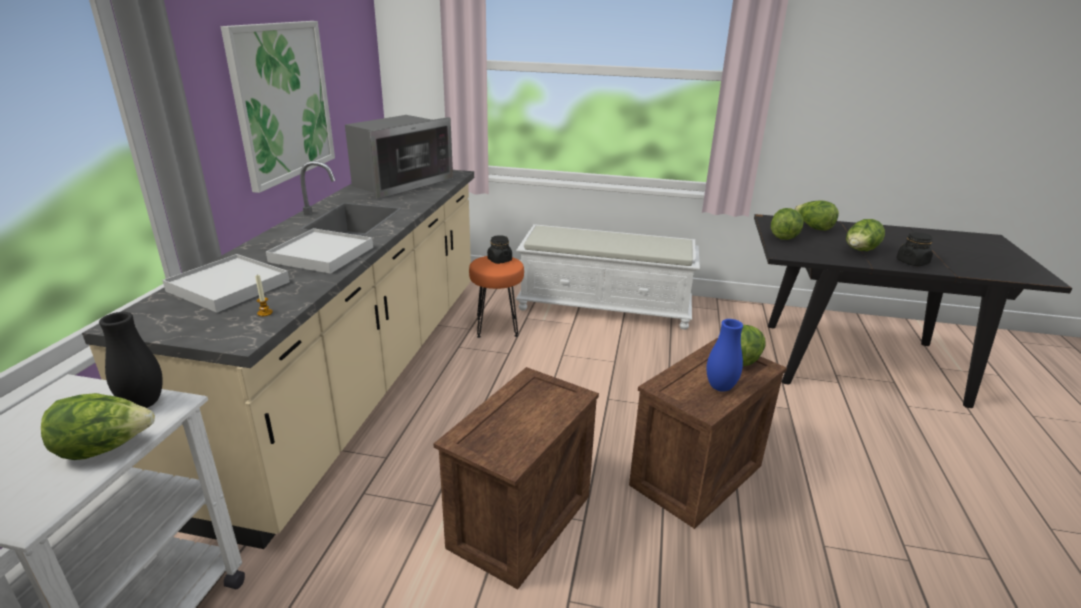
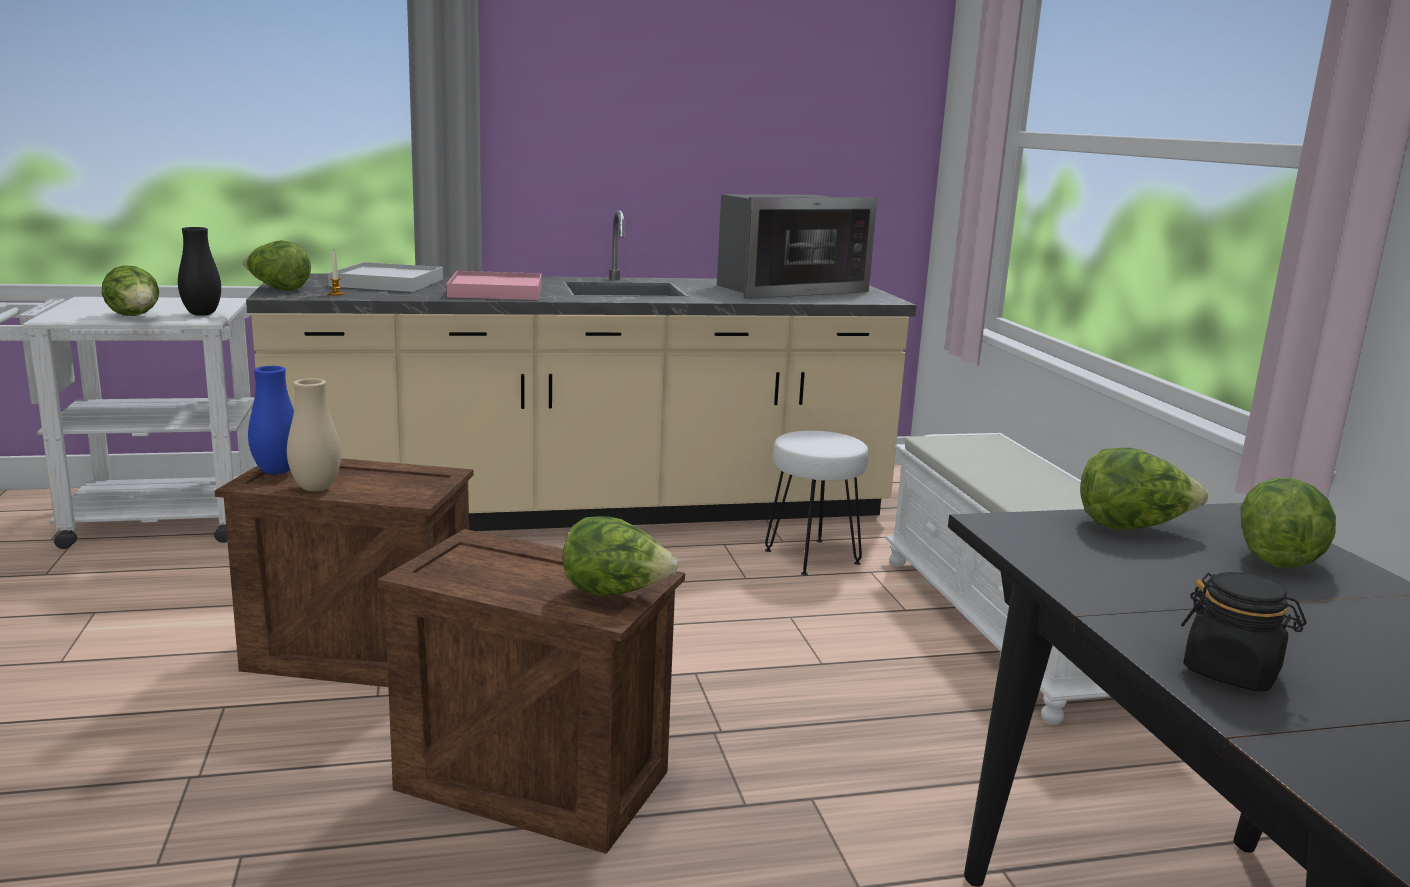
camera: 65 degrees right, 10 degrees down
picture [221,21,335,193] -> none
white tray [266,228,373,274] -> pink tray [447,271,542,300]
microwave [345,115,453,199] -> microwave turned 45 degrees counterclockwise [717,194,877,299]
orange stool [469,256,524,338] -> white stool [765,431,868,576]
black jar [487,235,512,264] -> none
blue vase [706,319,743,392] -> blue vase moved to [248,366,294,475]
lettuce [846,219,885,251] -> lettuce moved to [243,240,311,290]
none -> beige vase [287,378,341,492]

